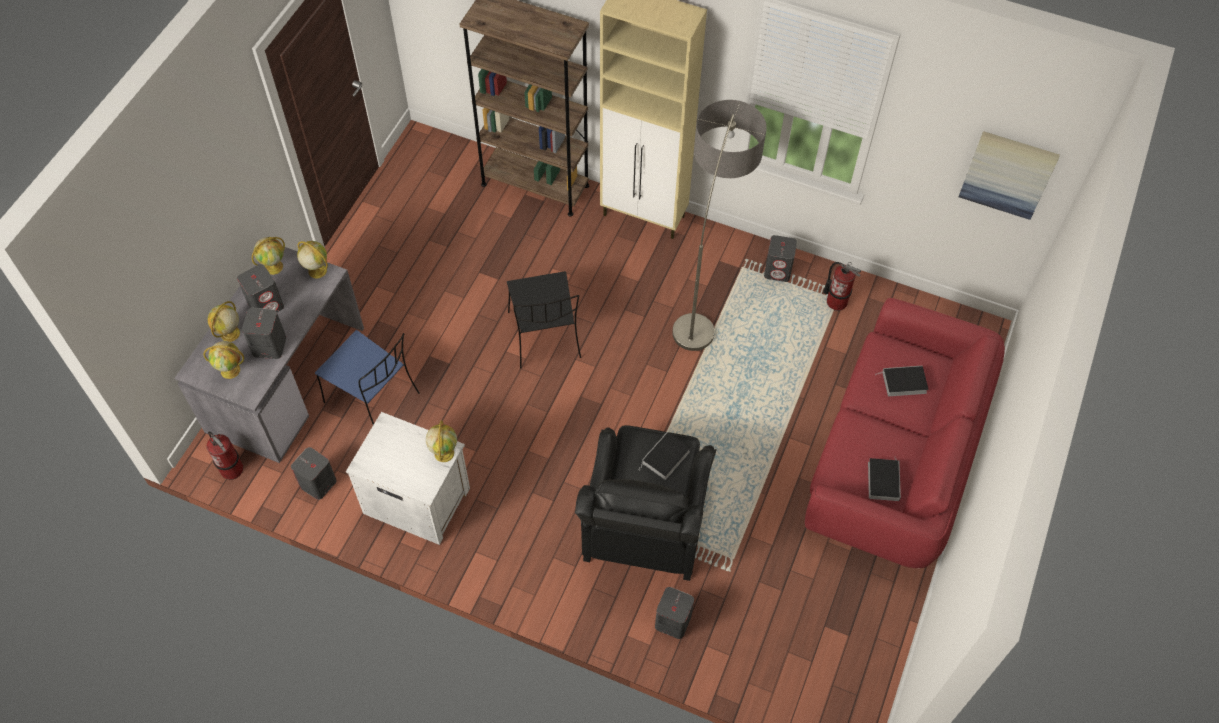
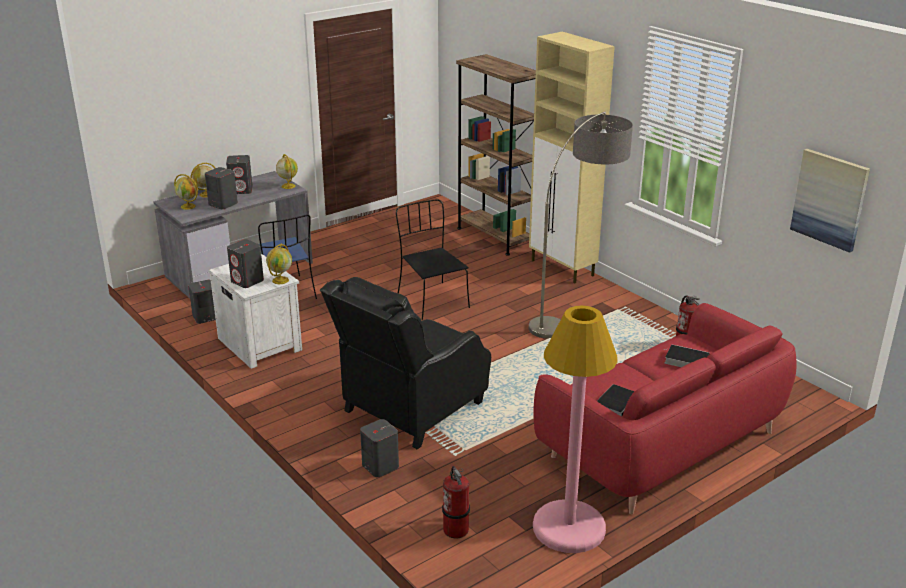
camera: 30 degrees right, 30 degrees down
fire extinguisher [207,431,243,480] -> fire extinguisher moved to [442,466,470,538]
globe [252,237,285,275] -> none
black chair [507,271,581,368] -> black chair turned 135 degrees clockwise [396,199,470,320]
book [639,432,690,480] -> none
grey speaker [764,235,797,282] -> grey speaker moved to [227,239,264,288]
none -> pink floor lamp [533,306,618,553]

